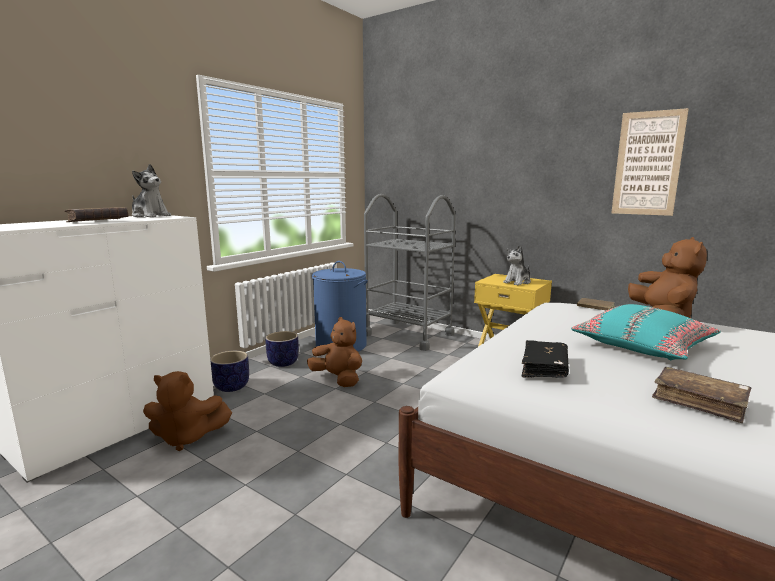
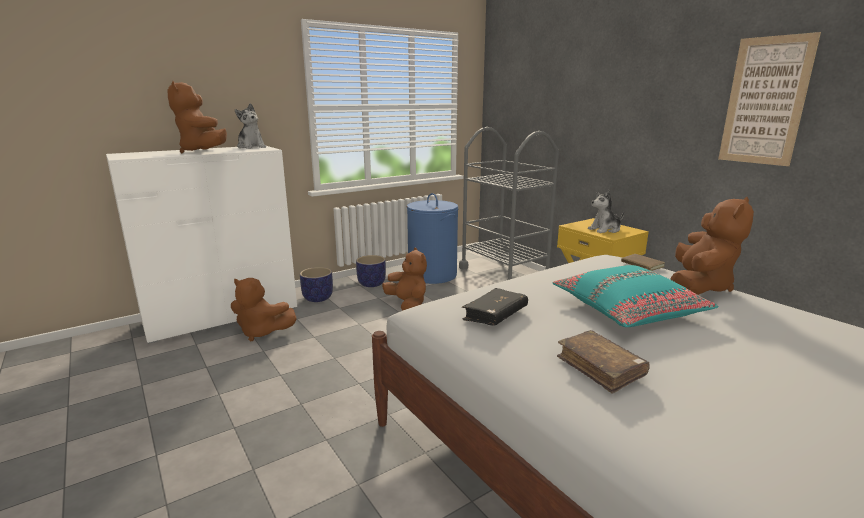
camera: 20 degrees right, 5 degrees up
brown book [64,207,129,222] -> brown plush toy [167,81,227,153]

